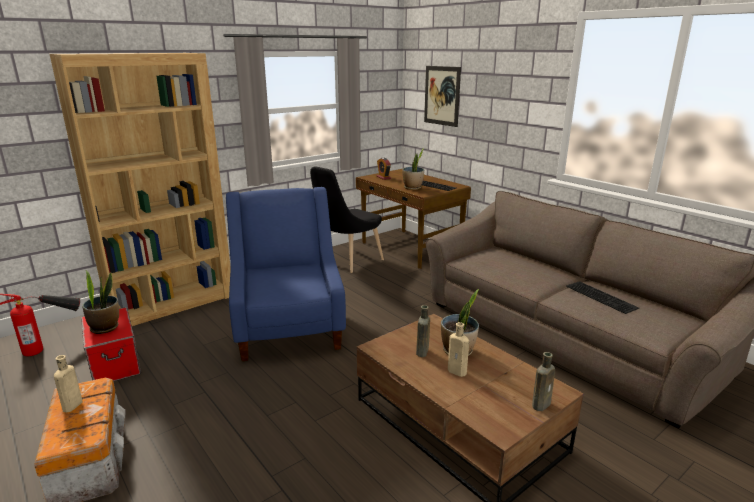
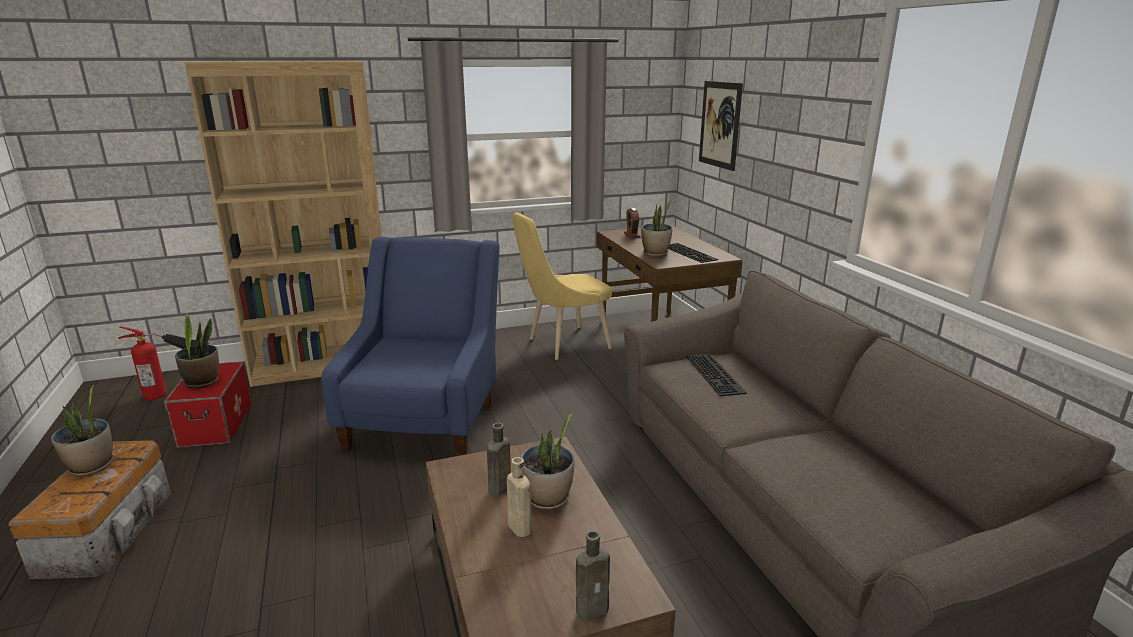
camera: 20 degrees right, 0 degrees up
beige bottle [54,355,82,413] -> potted plant [51,385,114,476]
black chair [310,166,384,273] -> yellow chair [512,213,612,360]
keyboard [566,281,639,314] -> keyboard moved to [686,354,747,396]

